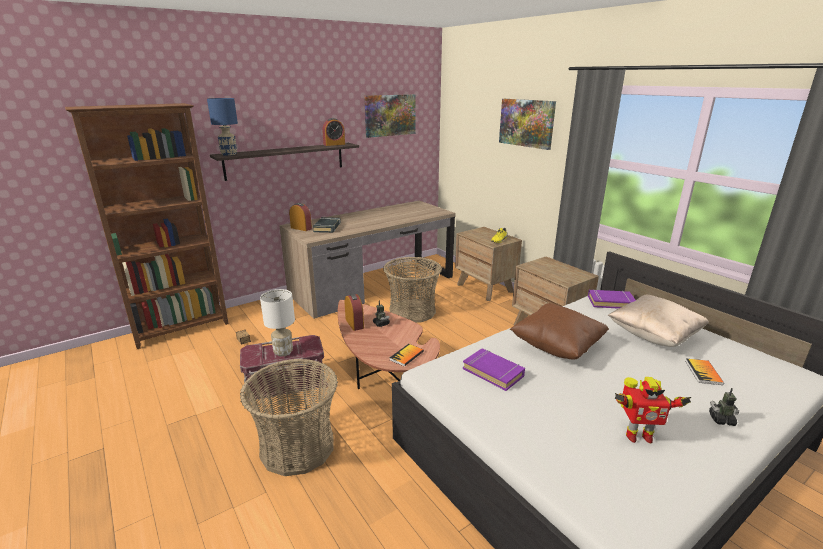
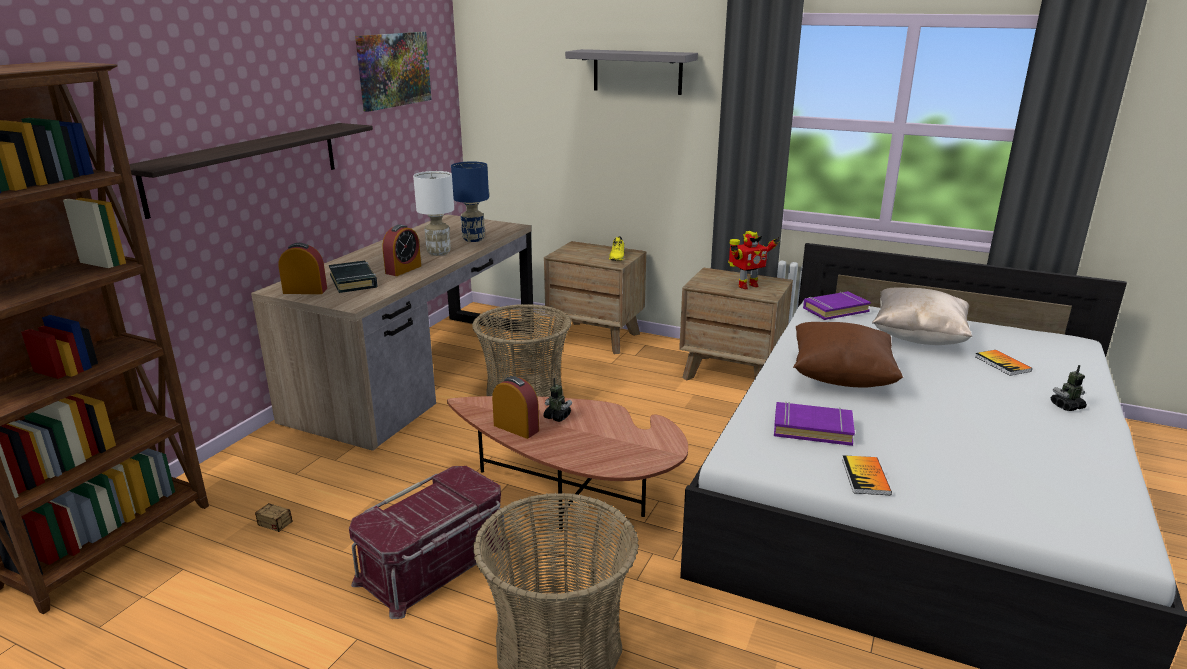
camera: 30 degrees left, 0 degrees up
blue table lamp [207,98,238,156] -> blue table lamp moved to [451,161,489,242]
white table lamp [260,289,295,356] -> white table lamp moved to [413,171,454,256]
alarm clock [322,118,345,146] -> alarm clock moved to [382,224,421,276]
book [390,344,424,367] -> book moved to [842,455,892,495]
picture [499,99,556,150] -> grey shelf [565,49,698,95]
toy robot [615,377,691,443] -> toy robot moved to [728,231,780,289]

